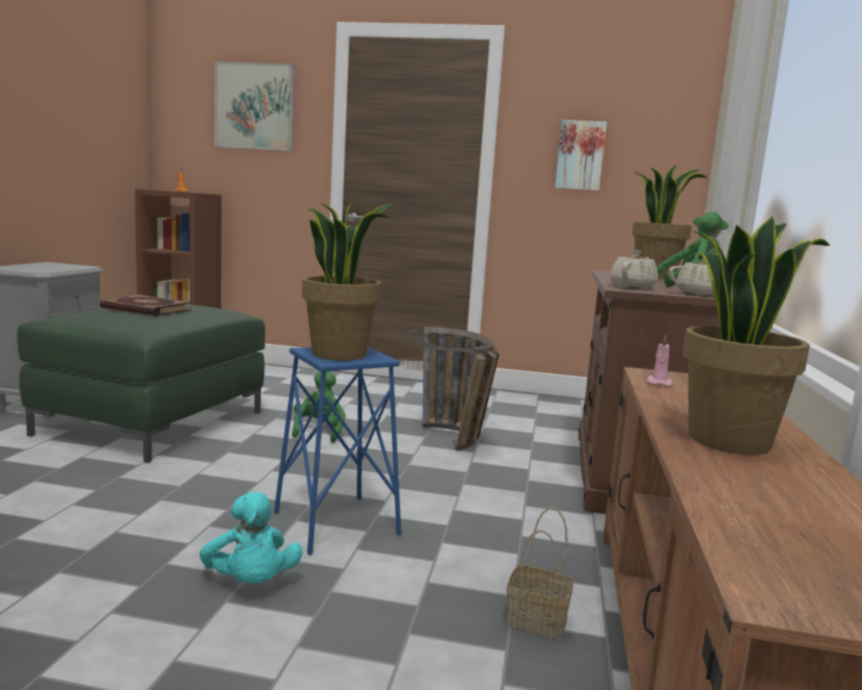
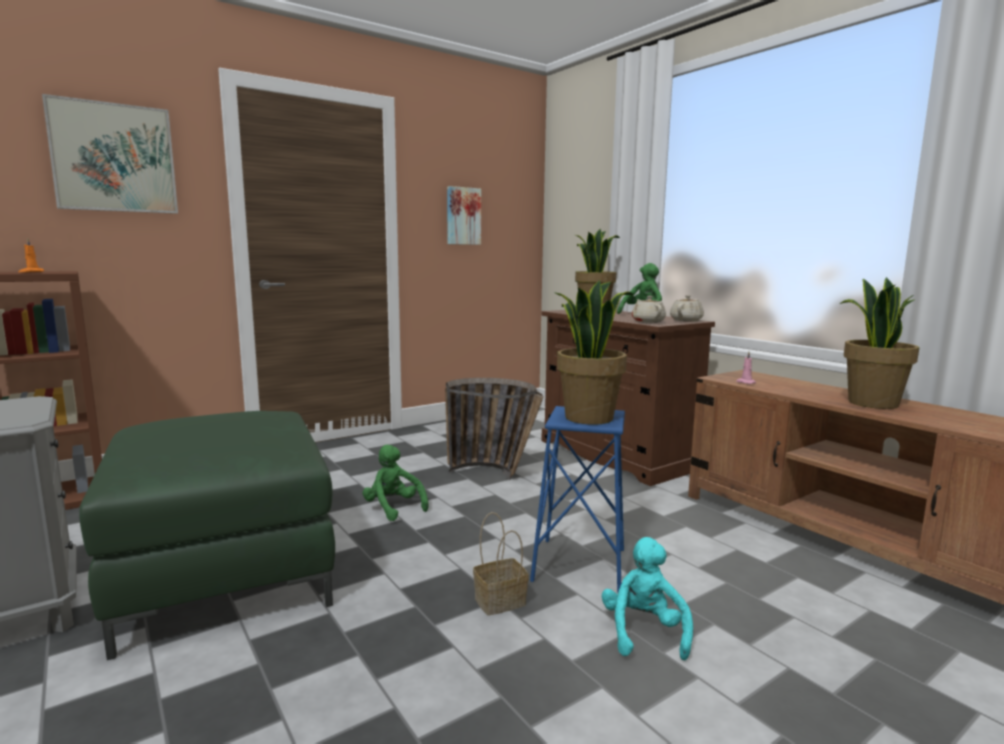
camera: 45 degrees left, 0 degrees up
book [100,295,191,316] -> none
turquoise plush toy [199,492,303,584] -> turquoise plush toy turned 105 degrees counterclockwise [602,537,693,660]
basket [506,508,574,640] -> basket moved to [473,512,529,616]

